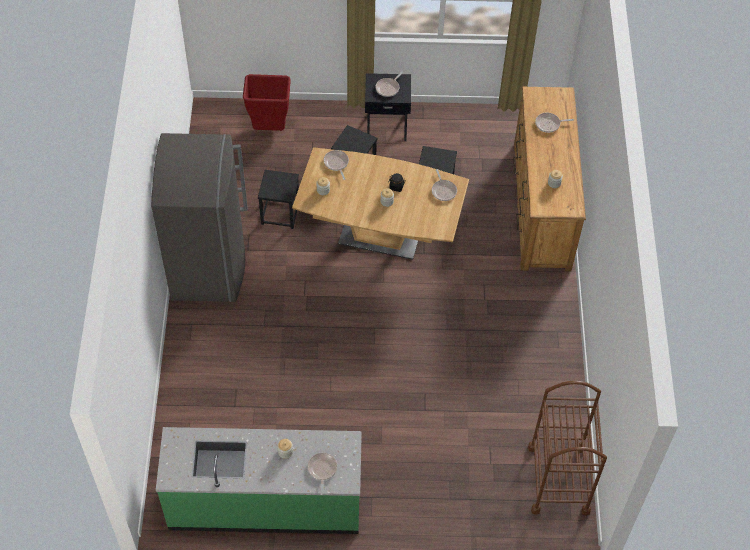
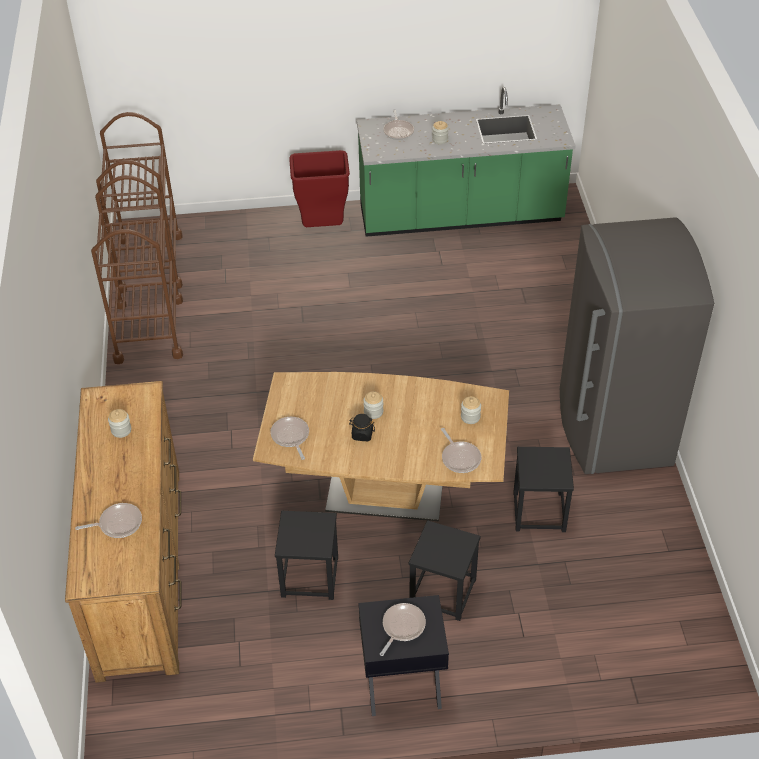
camera: 175 degrees right, 10 degrees down
red trash can [243,74,291,131] -> red trash can moved to [289,150,350,227]
none -> brown cart [91,175,183,364]

